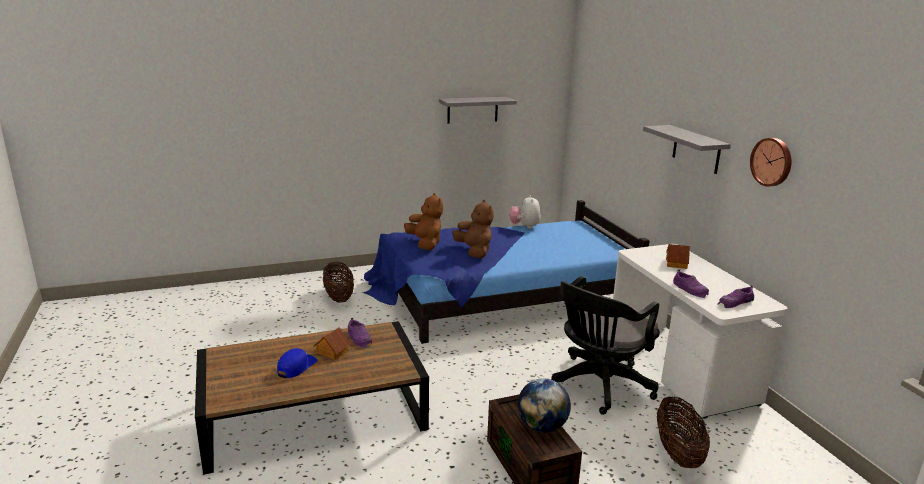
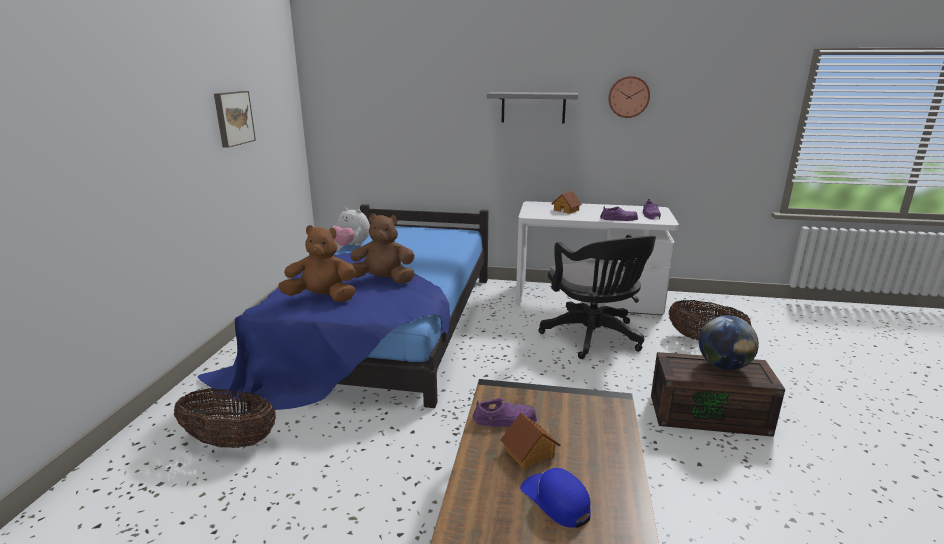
camera: 60 degrees left, 0 degrees up
grey shelf [439,97,517,124] -> picture [214,91,256,148]

